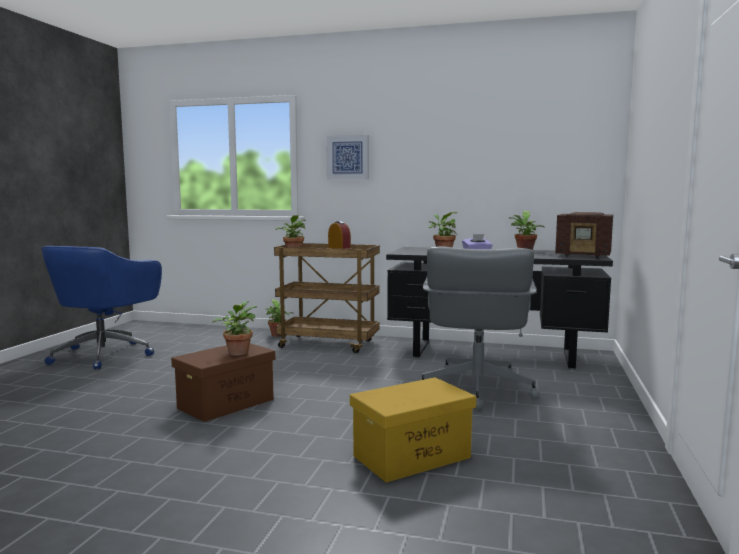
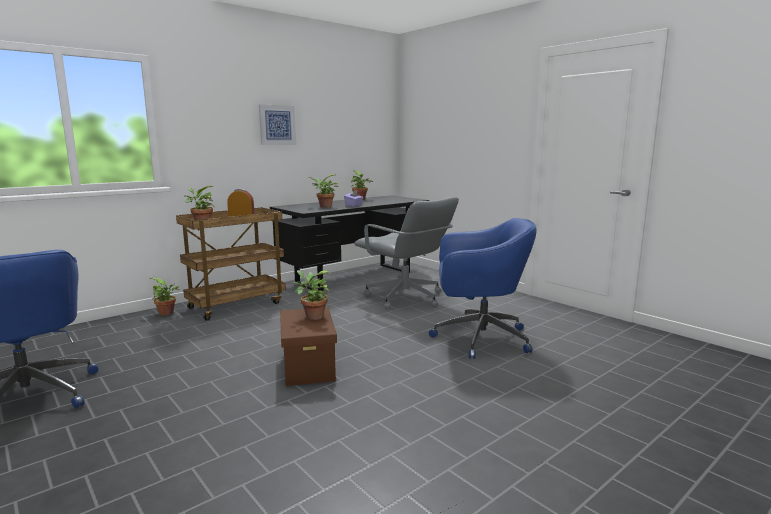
camera: 55 degrees left, 5 degrees up
picture [326,135,369,179] -> picture moved to [259,104,296,145]
yellow storage box [350,377,476,483] -> blue office chair [429,218,537,359]
radio [555,212,613,259] -> none

